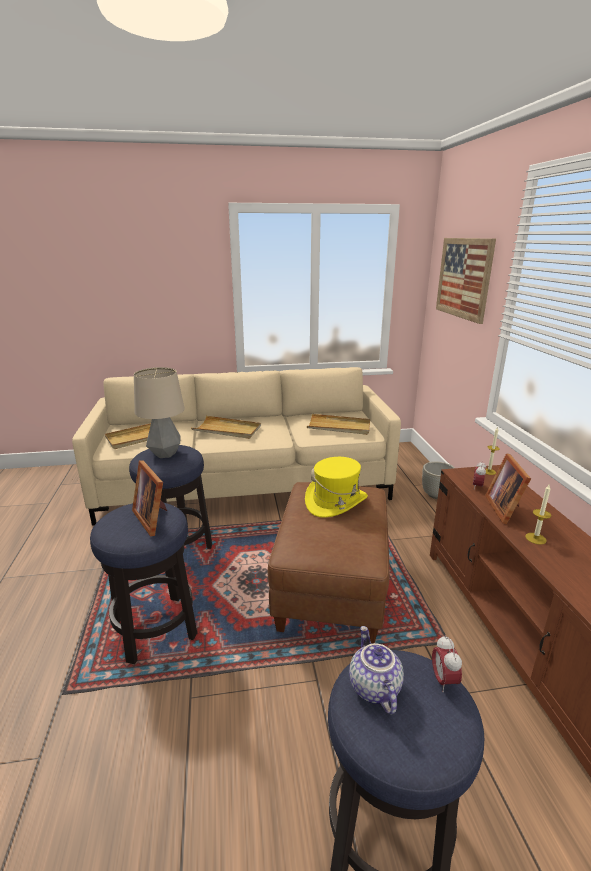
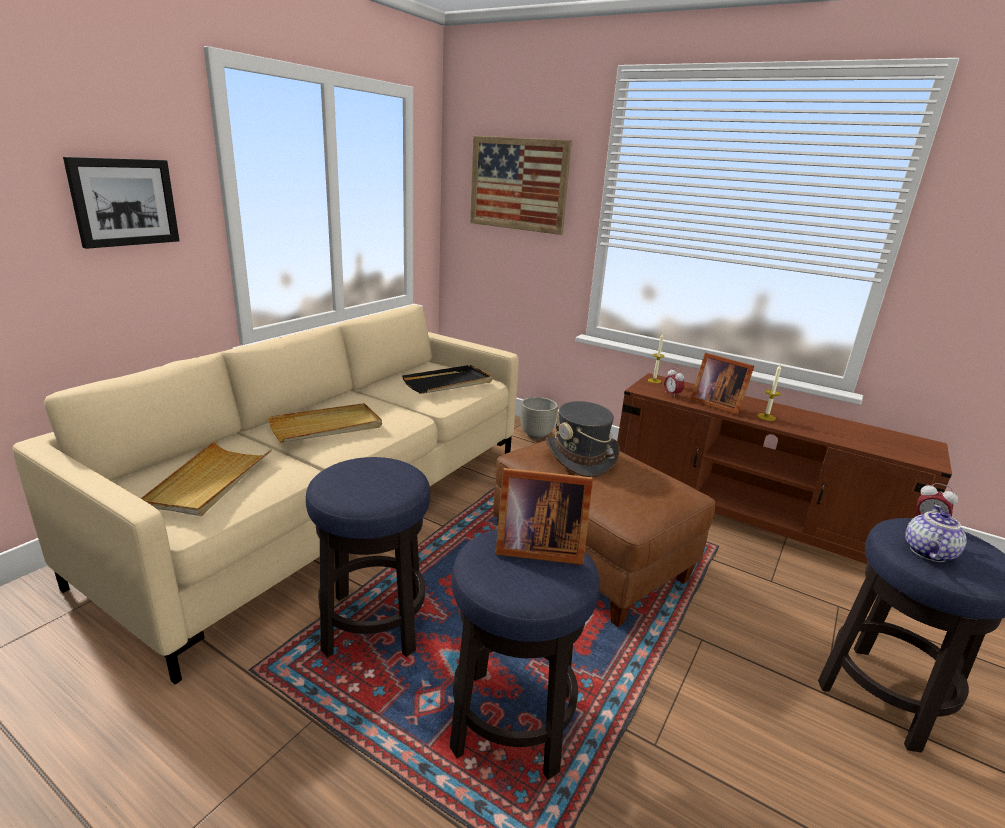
camera: 50 degrees left, 0 degrees up
table lamp [134,367,185,458] -> none
yellow hat [305,457,368,518] -> grey hat [546,401,620,477]
beige tray [307,414,370,435] -> black tray [402,365,493,394]
teapot [349,626,404,715] -> teapot turned 90 degrees clockwise [905,505,967,562]
none -> picture [63,157,179,249]

